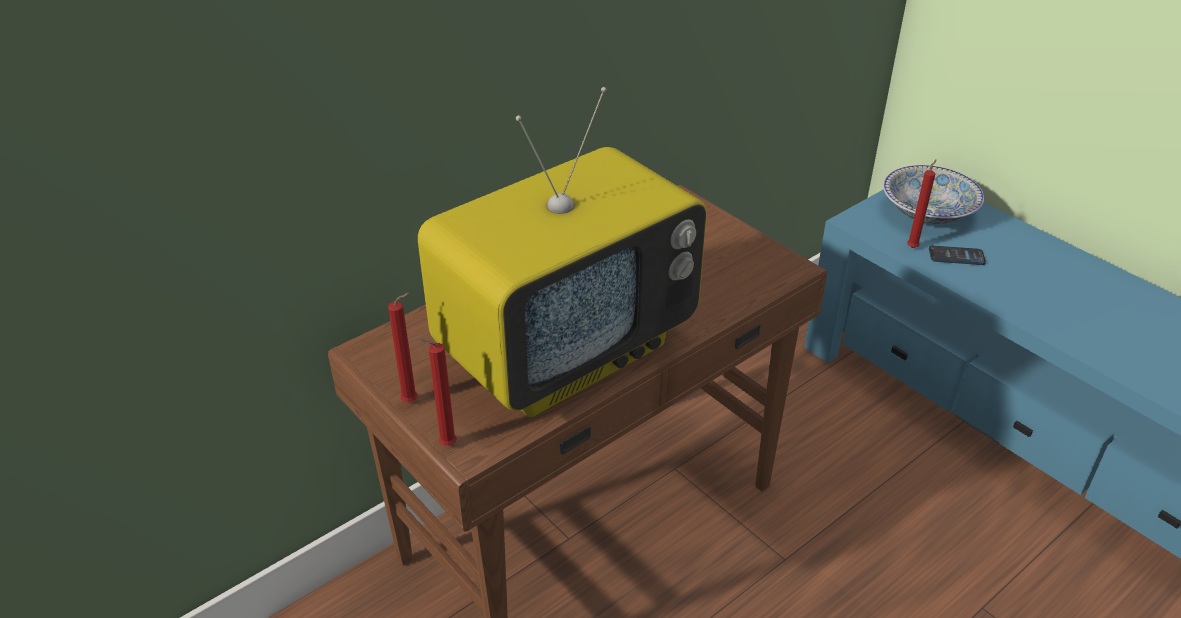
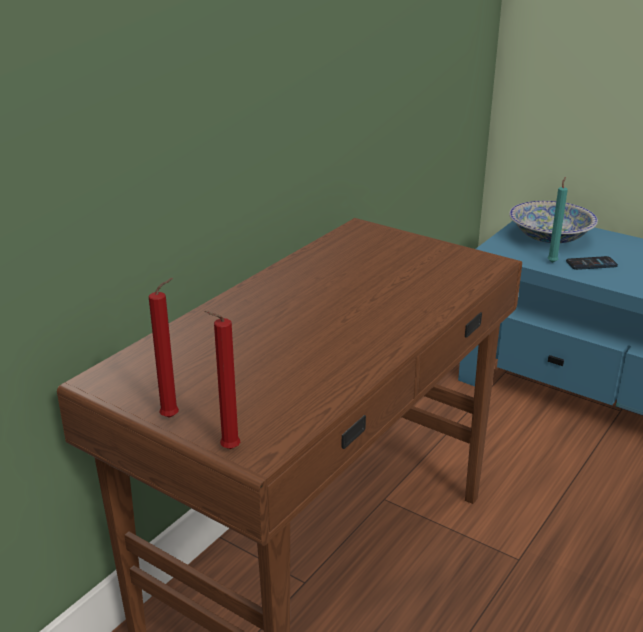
camera: 15 degrees left, 10 degrees down
television [418,87,707,417] -> none
red candle [907,159,937,248] -> turquoise candle [547,177,568,263]

